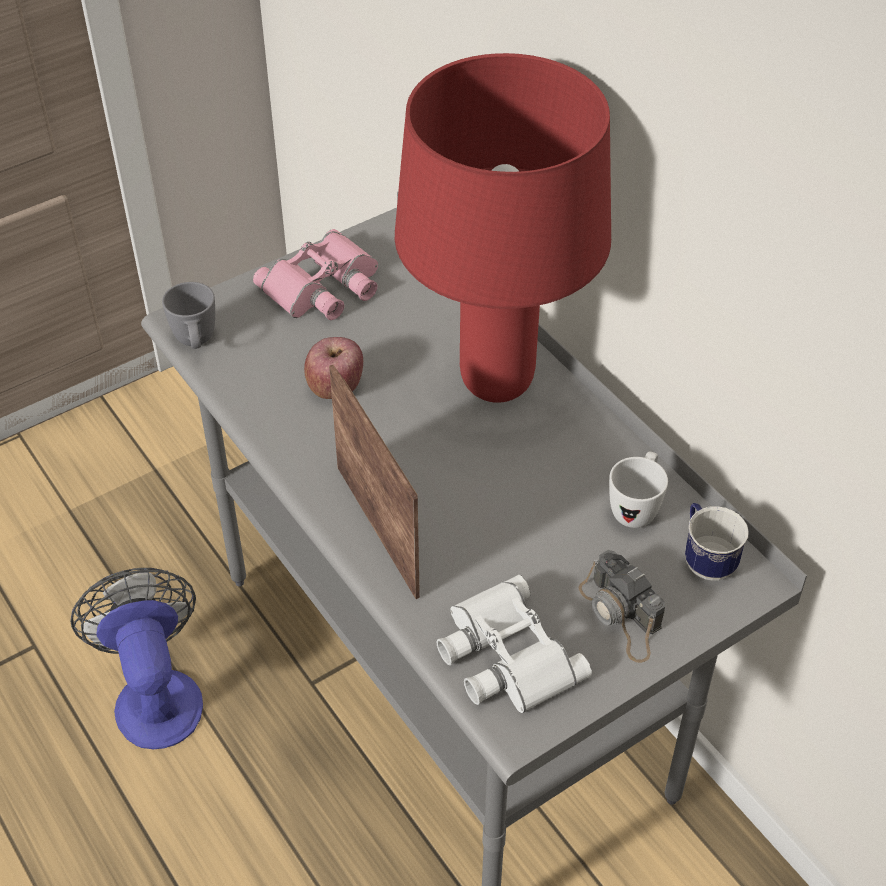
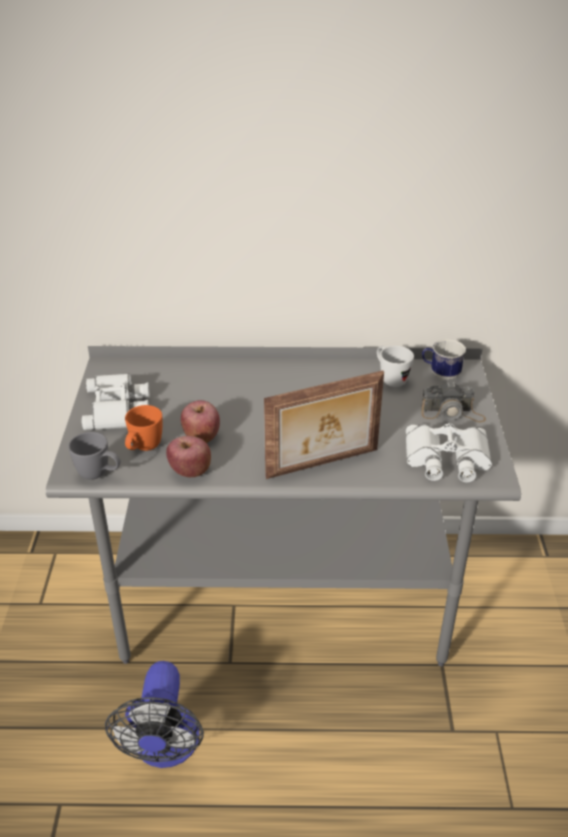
camera: 55 degrees left, 10 degrees down
fan [70,568,203,749] -> fan turned 105 degrees counterclockwise [105,661,204,768]
pink binoculars [253,229,378,320] -> white binoculars [81,374,150,430]
picture frame [329,365,420,599] -> picture frame turned 150 degrees clockwise [264,371,384,479]
red table lamp [395,53,611,403] -> none
none -> orange mug [125,405,163,451]
none -> apple [166,436,211,477]

